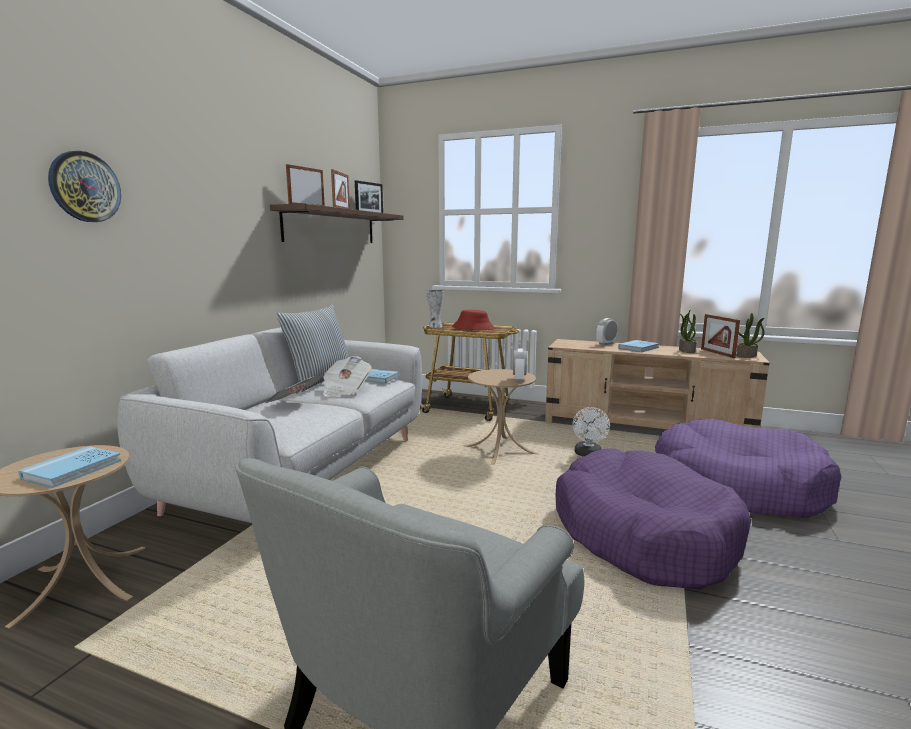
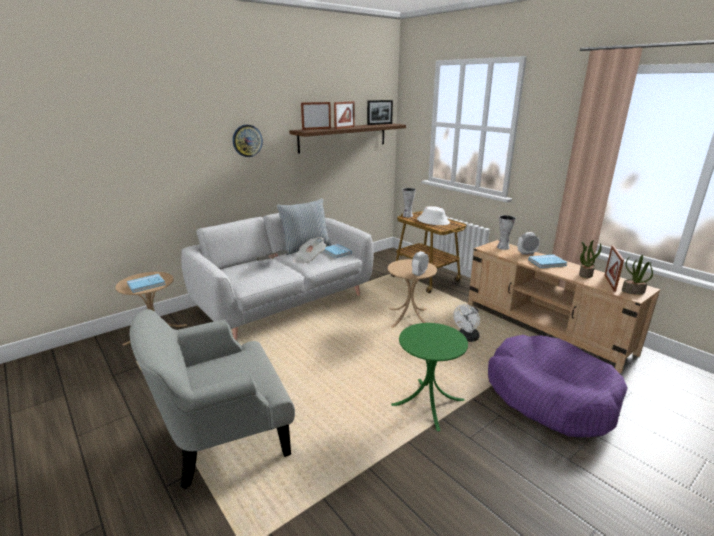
camera: 30 degrees right, 10 degrees up
wall clock [48,151,121,222] -> wall clock moved to [233,125,263,157]
red hat [452,310,495,330] -> white hat [417,206,450,225]
purple dog bed [556,448,751,590] -> green side table [391,323,468,431]
none -> vase [497,215,516,250]

